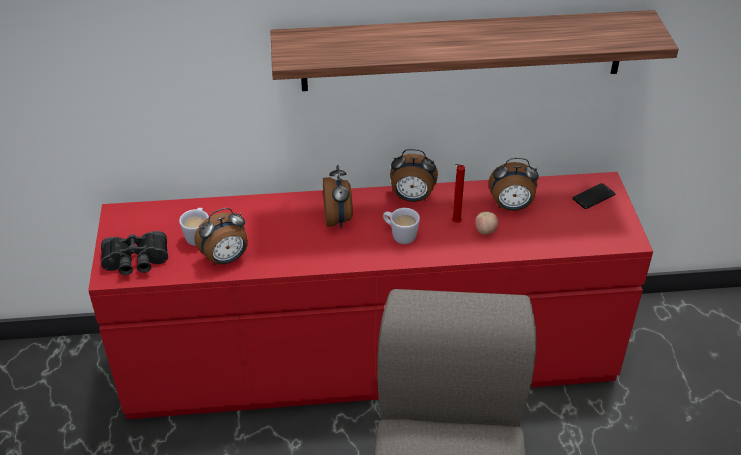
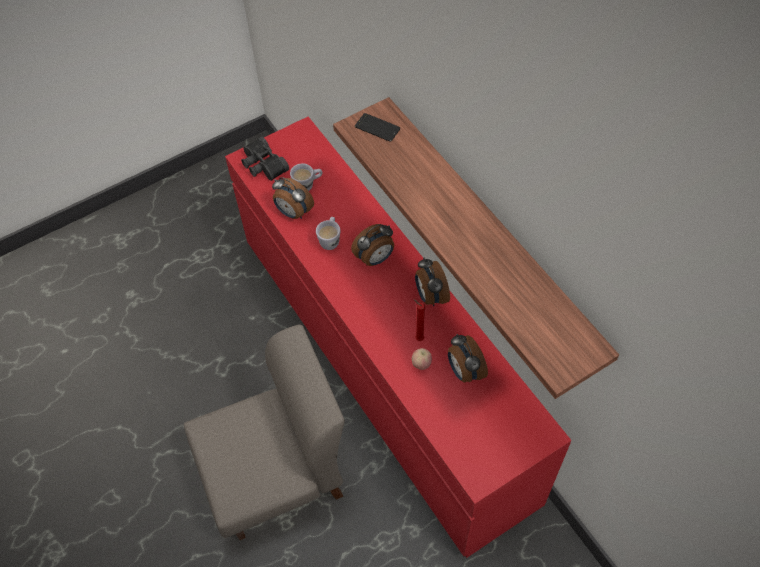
camera: 65 degrees right, 15 degrees up
white mug [383,208,420,244] -> white mug moved to [316,217,340,250]
phone [572,183,615,209] -> phone moved to [355,113,400,142]

